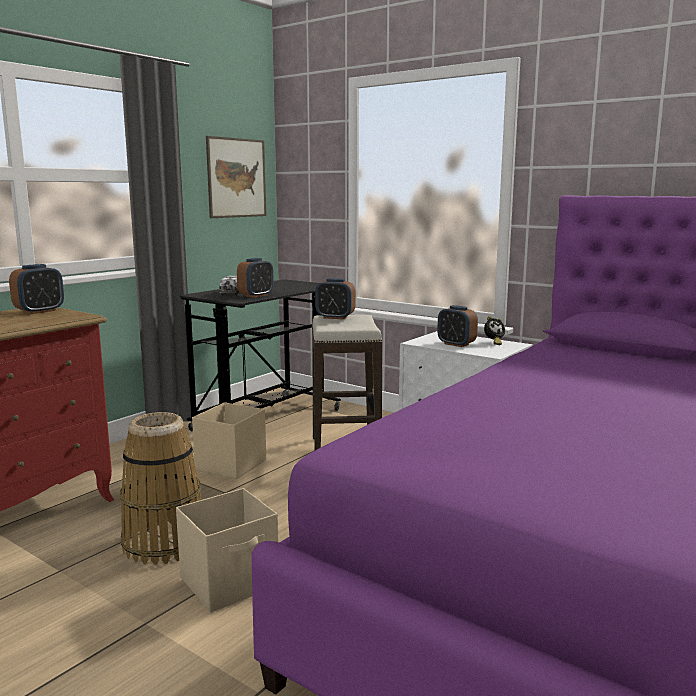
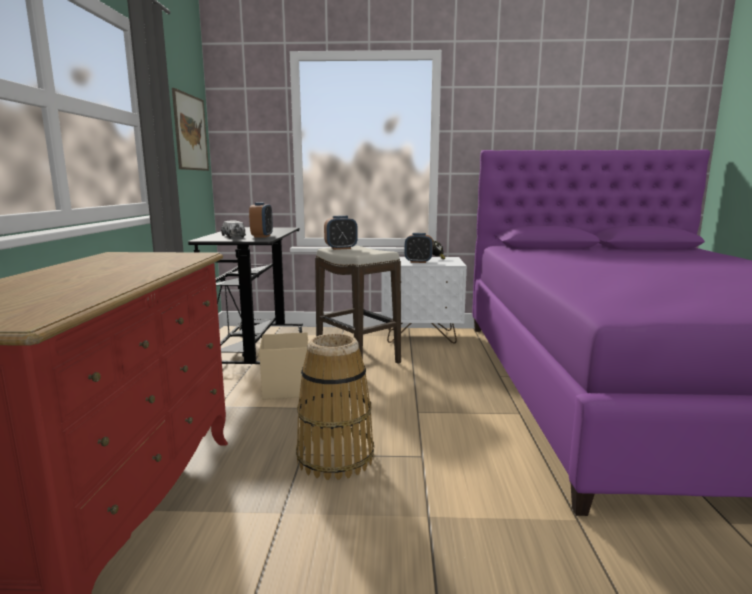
camera: 35 degrees left, 0 degrees up
alarm clock [9,264,64,314] -> none
beige storage box [176,488,278,612] -> none

